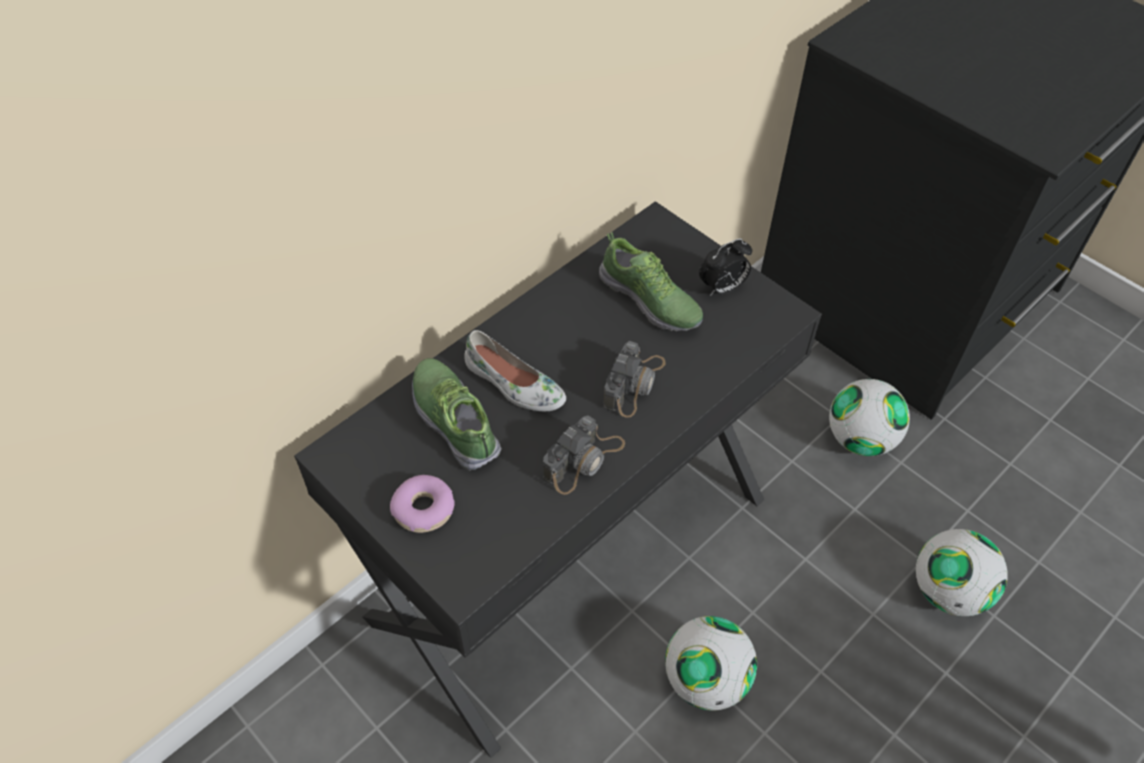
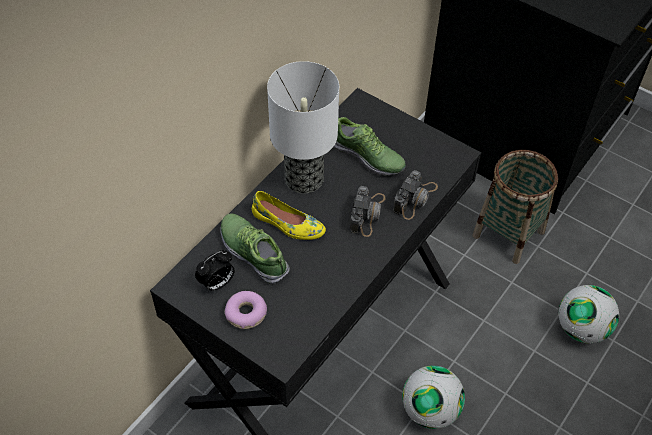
camera: 10 degrees left, 0 degrees up
white shoe [464,330,566,411] -> yellow shoe [252,191,326,240]
camera [543,415,625,495] -> camera moved to [393,170,438,220]
alarm clock [699,238,752,296] -> alarm clock moved to [195,250,235,291]
football [829,379,910,456] -> basket [472,150,558,264]
none -> table lamp [267,61,339,194]

